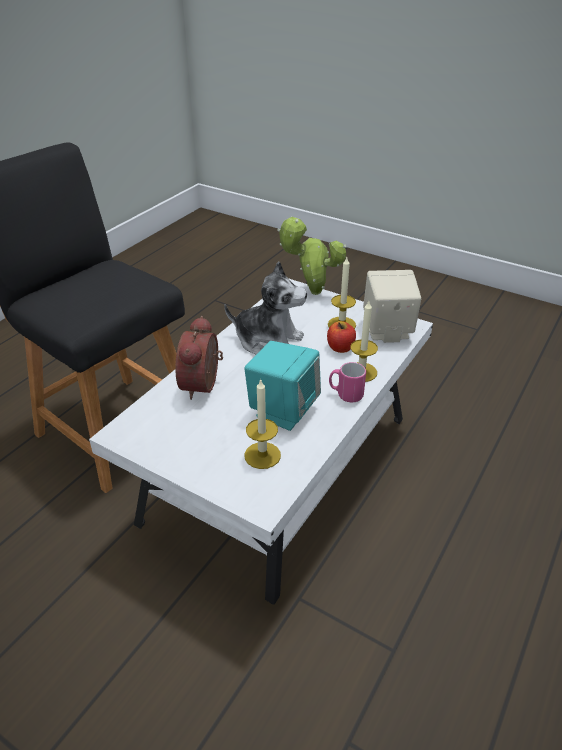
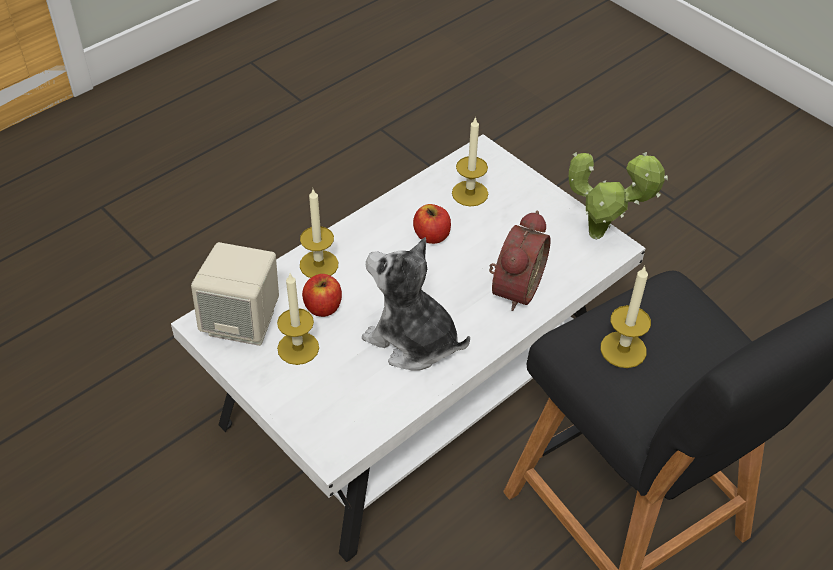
camera: 165 degrees left, 10 degrees up
turquoise speaker [244,341,321,431] -> apple [413,204,451,244]
potted plant [277,217,346,295] -> potted plant moved to [569,152,668,240]
pink mug [329,362,366,403] -> none
none -> candle [600,265,651,368]

